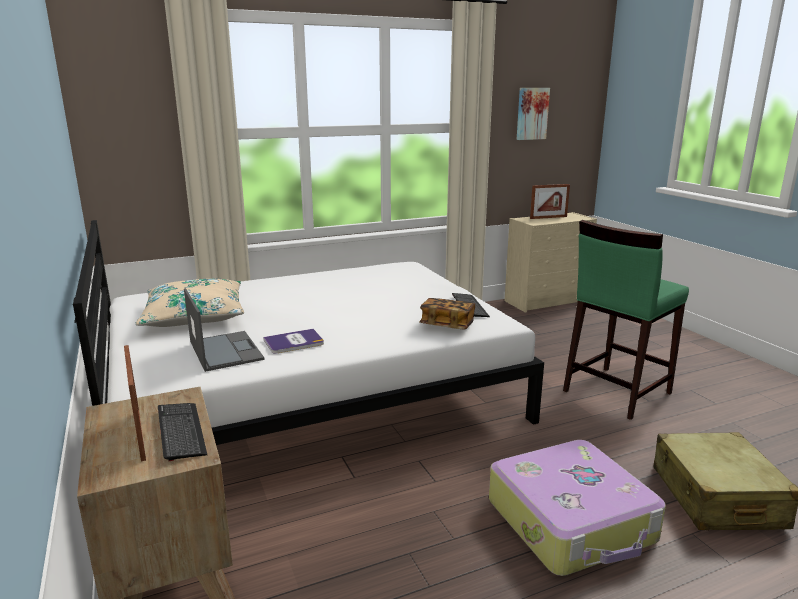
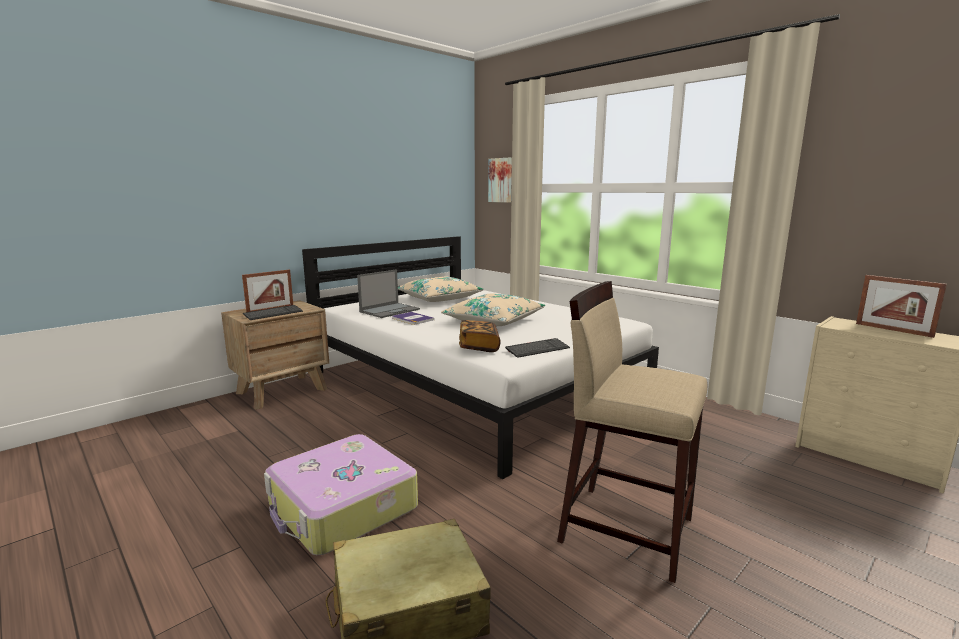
camera: 70 degrees right, 5 degrees down
picture [517,88,550,140] -> picture moved to [488,158,512,203]
green stool [563,220,689,420] -> beige stool [557,281,707,583]
none -> beige pillow [441,294,545,326]

